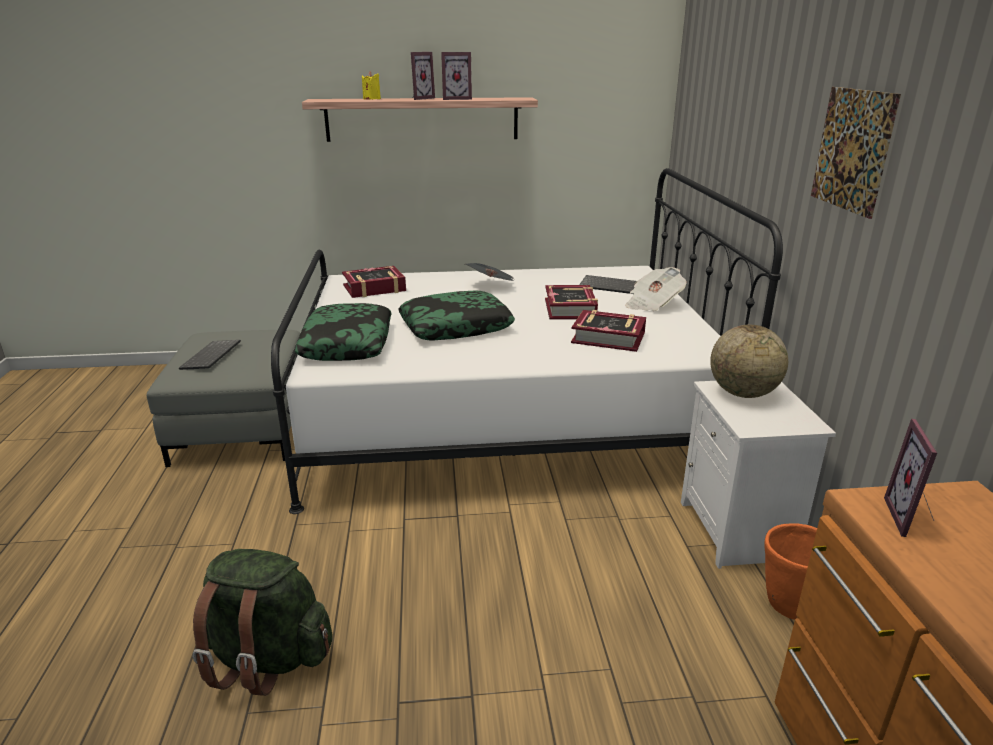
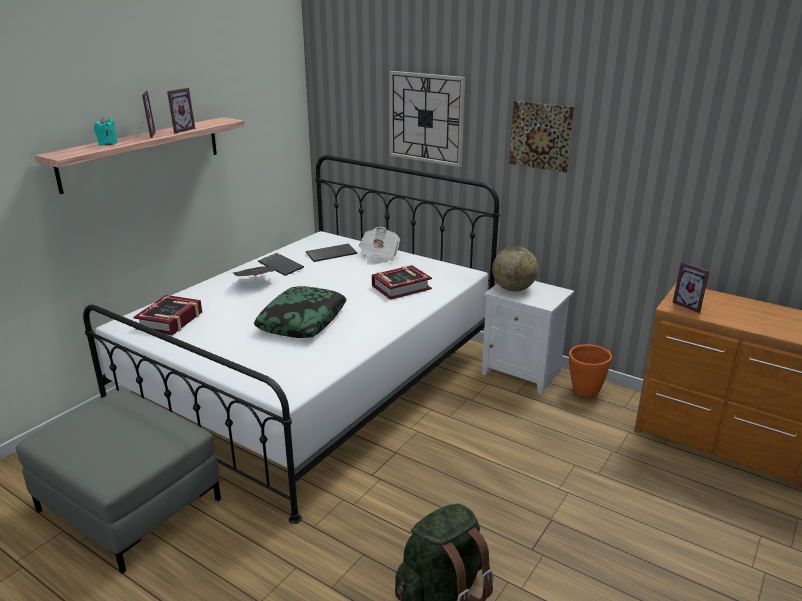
camera: 50 degrees left, 0 degrees up
keyboard [179,340,241,370] -> keyboard moved to [258,253,304,276]
pillow [295,303,392,361] -> none
yellow candle [362,71,381,99] -> turquoise candle [94,118,118,146]
book [545,285,598,320] -> none
none -> wall clock [389,71,465,167]

